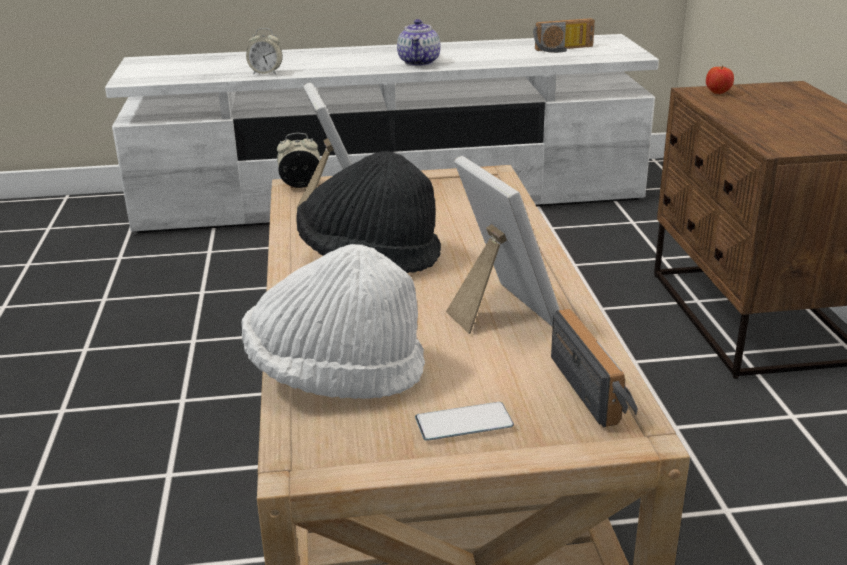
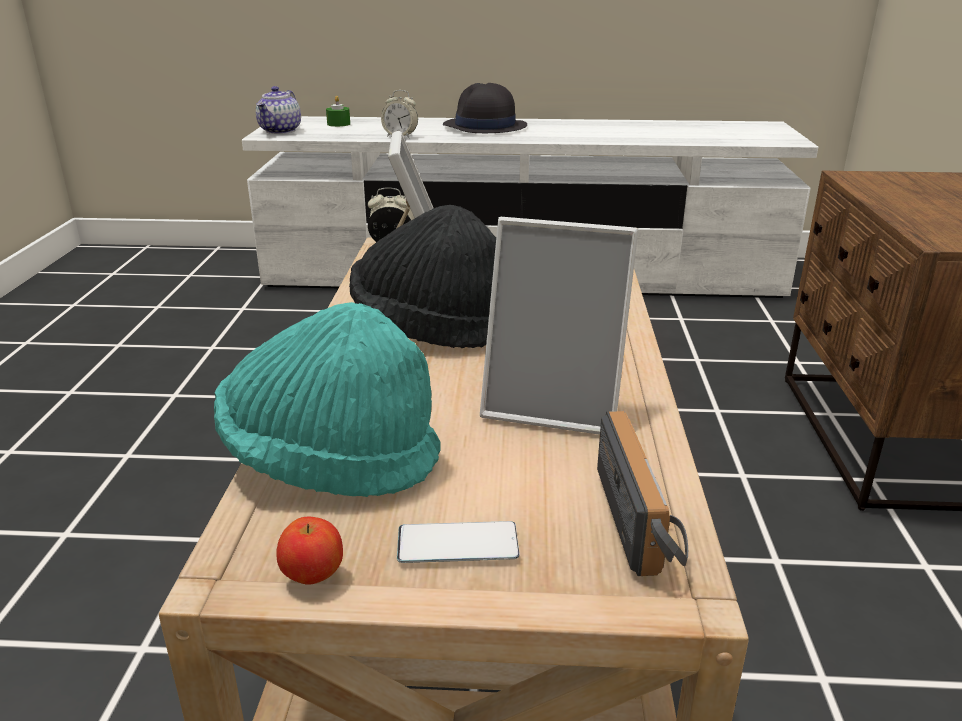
camera: 10 degrees right, 0 degrees up
white hat [241,244,425,399] -> turquoise hat [214,302,441,497]
teapot [397,19,440,66] -> teapot moved to [256,86,301,134]
picture frame [446,156,560,334] -> picture frame turned 120 degrees clockwise [480,217,638,435]
radio [533,18,595,53] -> none
apple [706,65,734,94] -> apple moved to [276,517,343,585]
none -> green candle [326,96,350,127]
none -> black hat [443,83,527,133]

